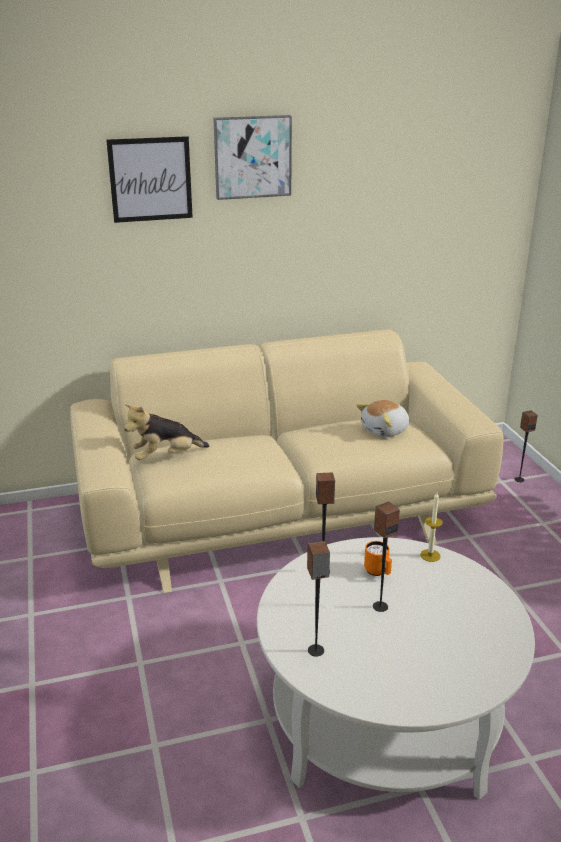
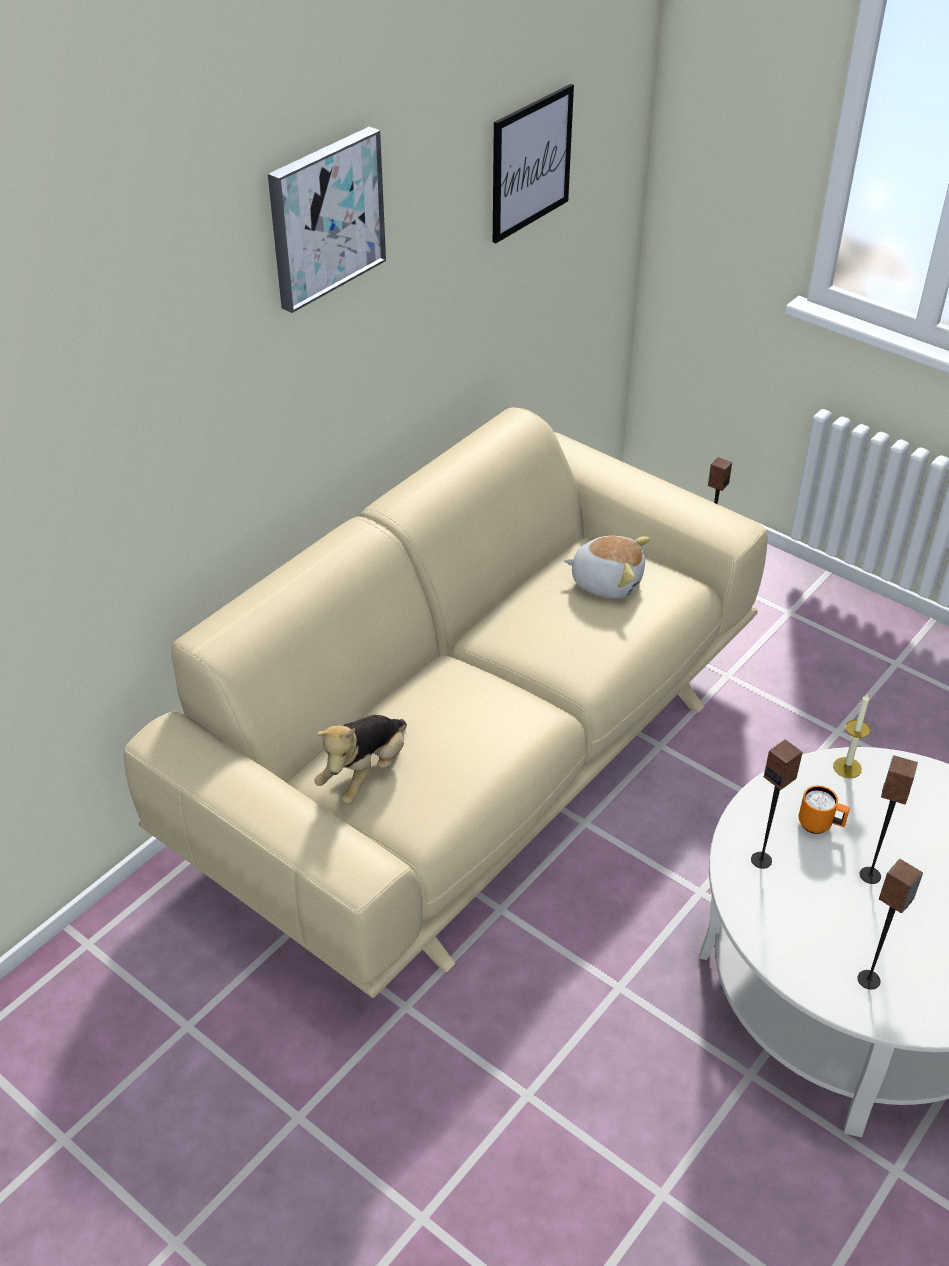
camera: 35 degrees left, 15 degrees up
picture [106,136,193,223] -> picture moved to [493,84,574,243]
plush toy [356,400,410,437] -> plush toy turned 90 degrees counterclockwise [564,536,651,599]

